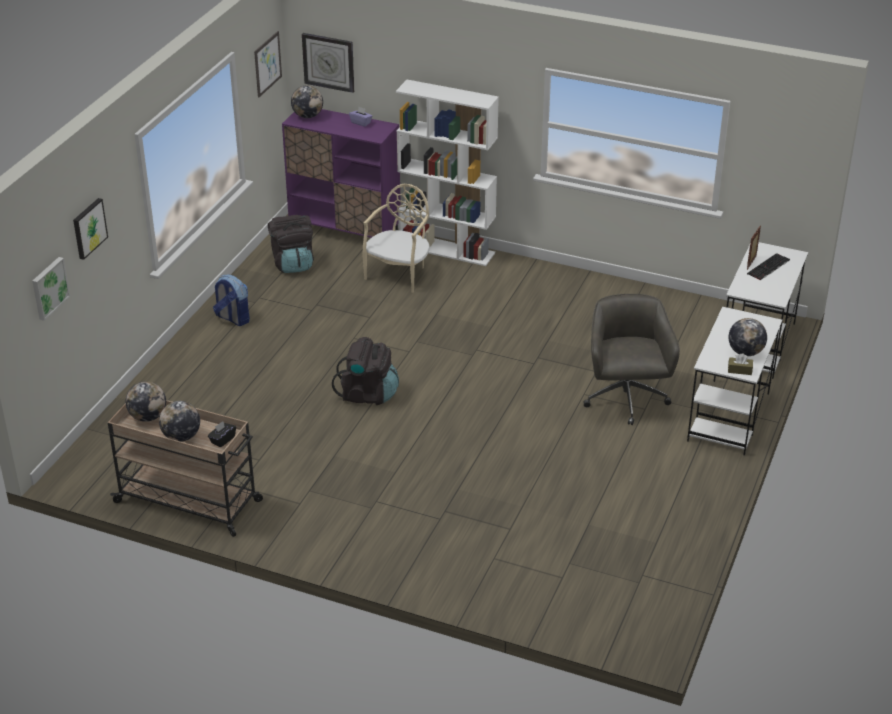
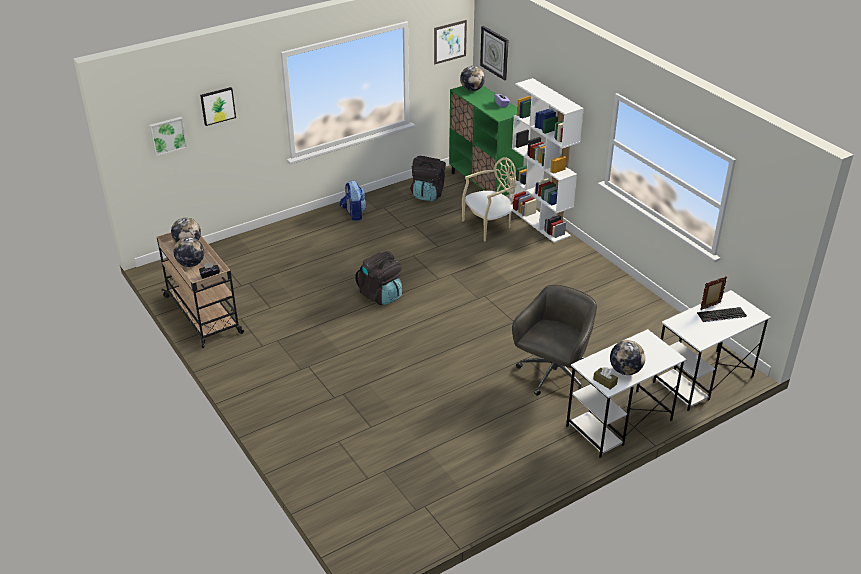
camera: 35 degrees right, 0 degrees up
purple cabinet [282,109,401,238] -> green cabinet [449,86,524,196]

